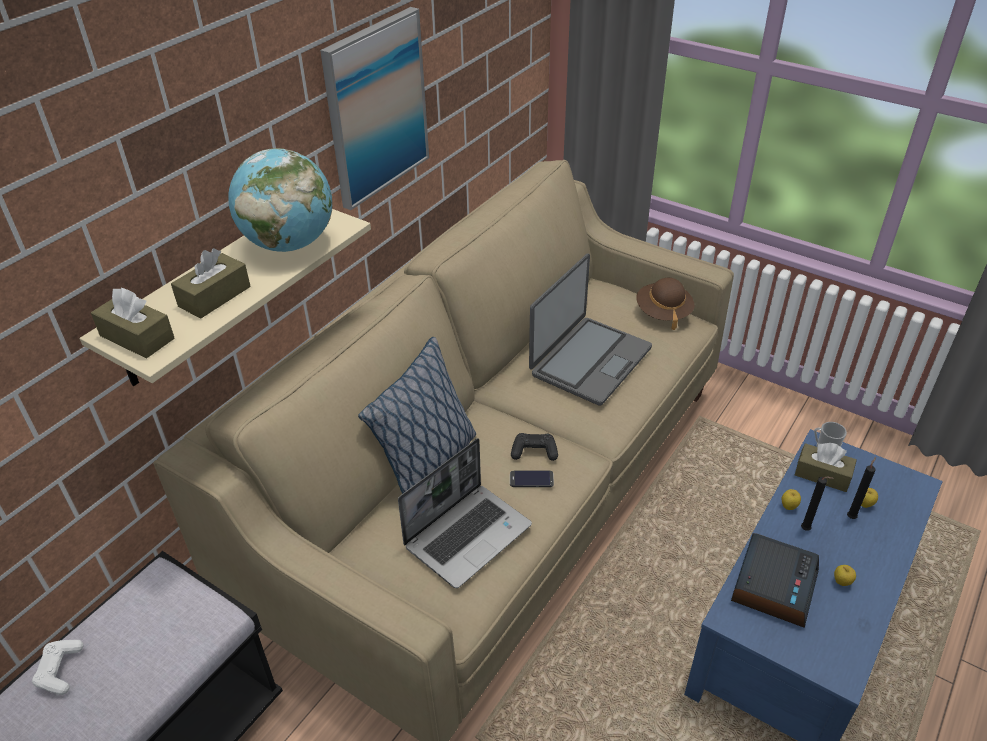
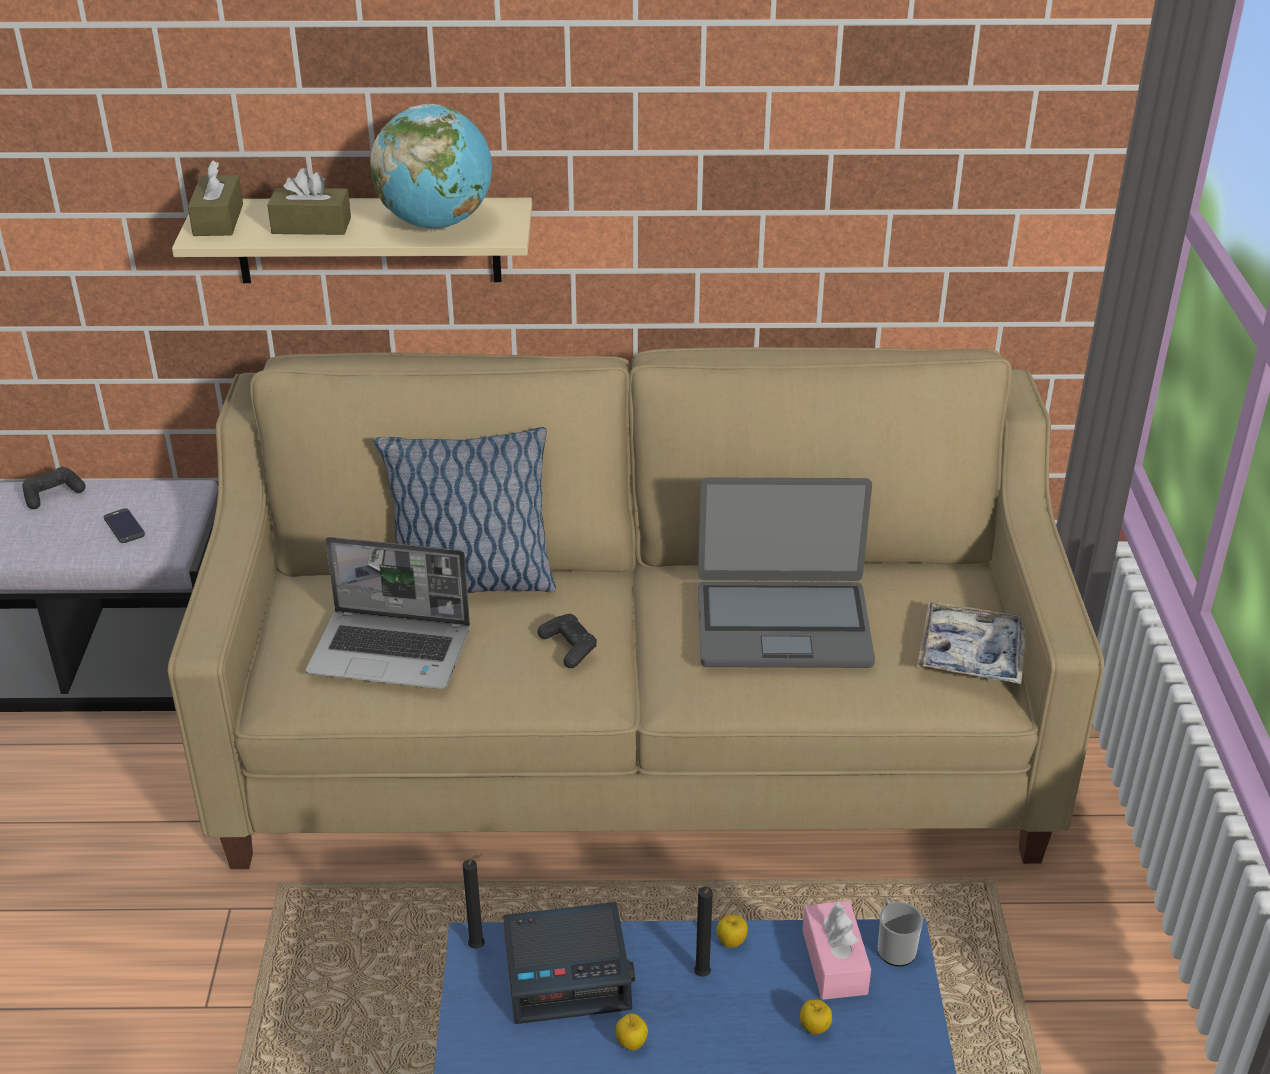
camera: 55 degrees right, 5 degrees down
white game controller [32,640,83,695] -> black game controller [22,467,85,509]
picture [320,7,429,210] -> none
phone [510,471,554,487] -> phone moved to [104,508,145,543]
brown hat [636,278,694,330] -> tray [917,601,1026,684]
brown tissue box [795,443,857,492] -> pink tissue box [802,901,871,1000]
black candle [847,457,876,519] -> black candle moved to [463,854,485,949]

